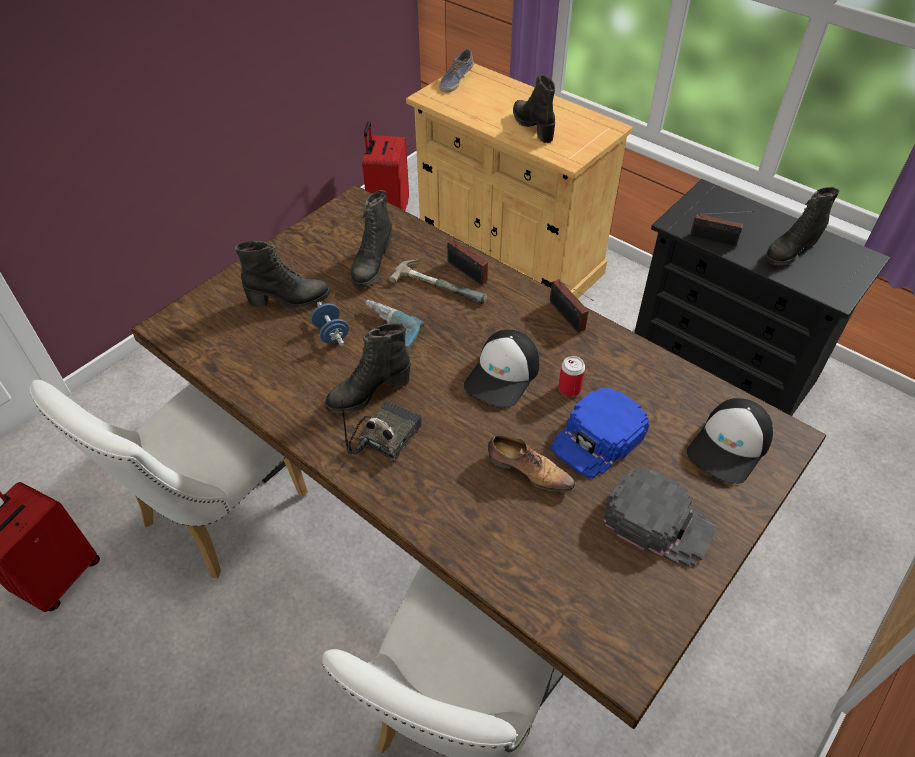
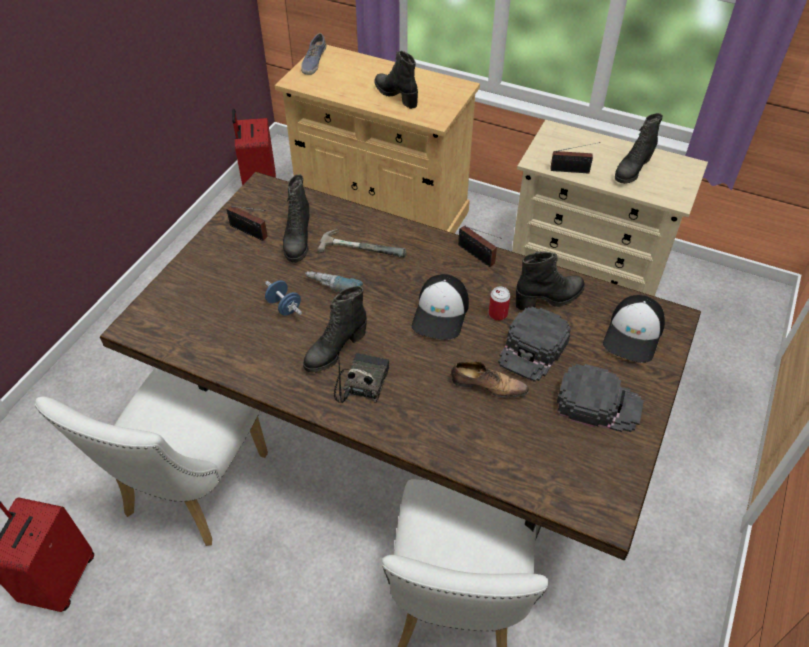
camera: 15 degrees left, 0 degrees up
black boot [235,240,330,310] -> black boot moved to [516,251,585,310]
radio [447,239,491,285] -> radio moved to [227,205,268,241]
blue cap [551,387,650,478] -> black cap [498,307,571,382]
black dresser [634,179,890,416] -> beige dresser [512,120,708,296]

